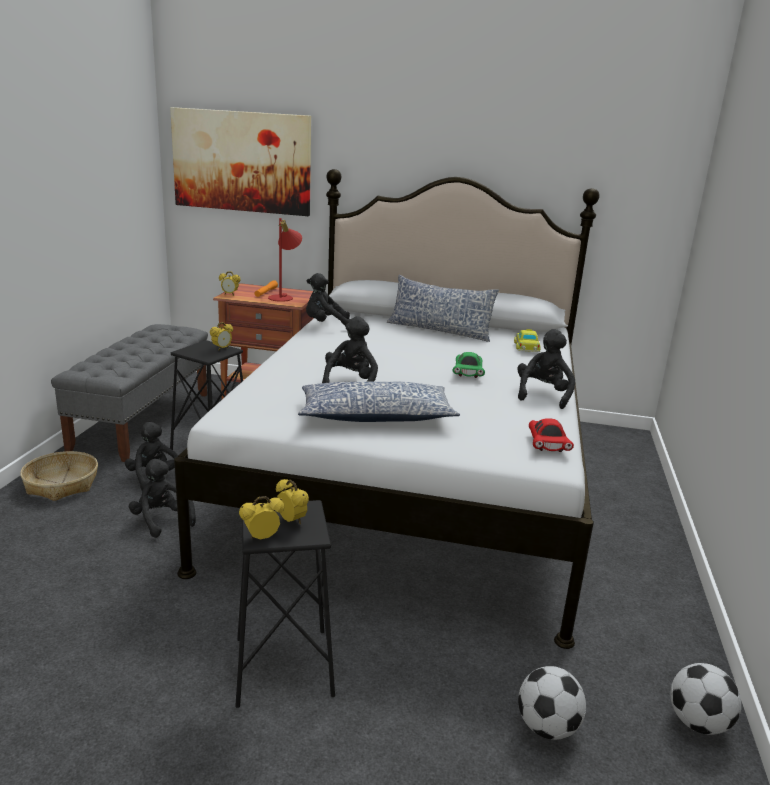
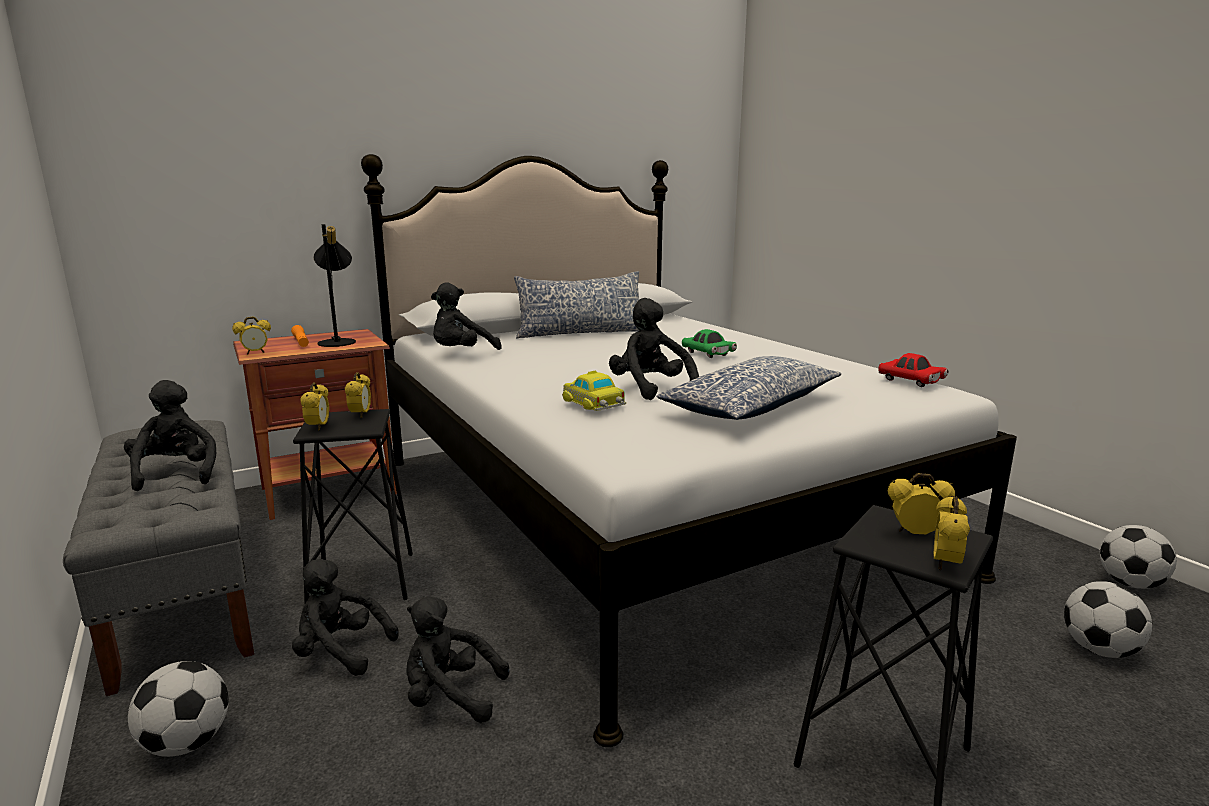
camera: 40 degrees left, 5 degrees down
basket [20,451,98,501] -> football [128,661,229,757]
picture [170,107,311,216] -> none
red table lamp [268,218,302,302] -> black table lamp [314,224,356,347]
toy car [514,329,540,352] -> toy car moved to [562,370,626,411]
black plush toy [517,329,575,409] -> black plush toy moved to [124,380,216,491]
none -> alarm clock [300,382,329,430]

